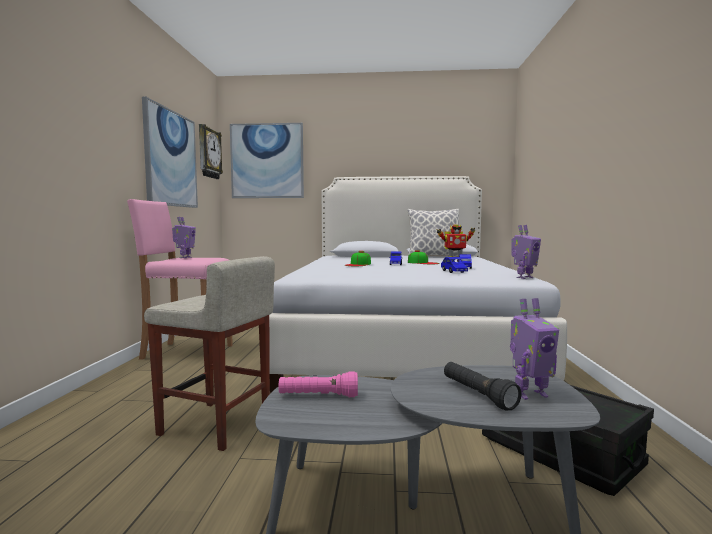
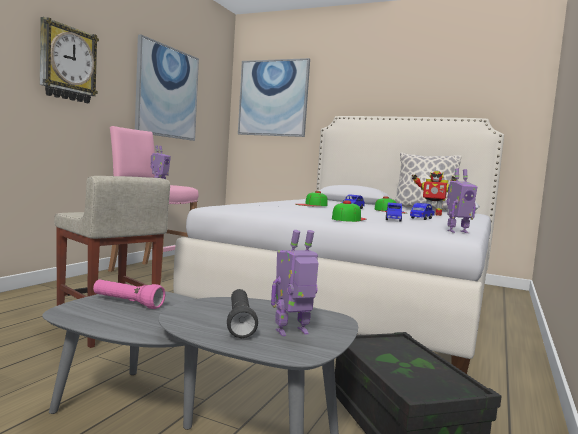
camera: 20 degrees right, 0 degrees up
wall clock [199,124,223,179] -> wall clock moved to [40,17,99,103]
toy robot [510,298,559,400] -> toy robot turned 150 degrees clockwise [271,230,318,336]
none -> cap [332,200,366,222]

